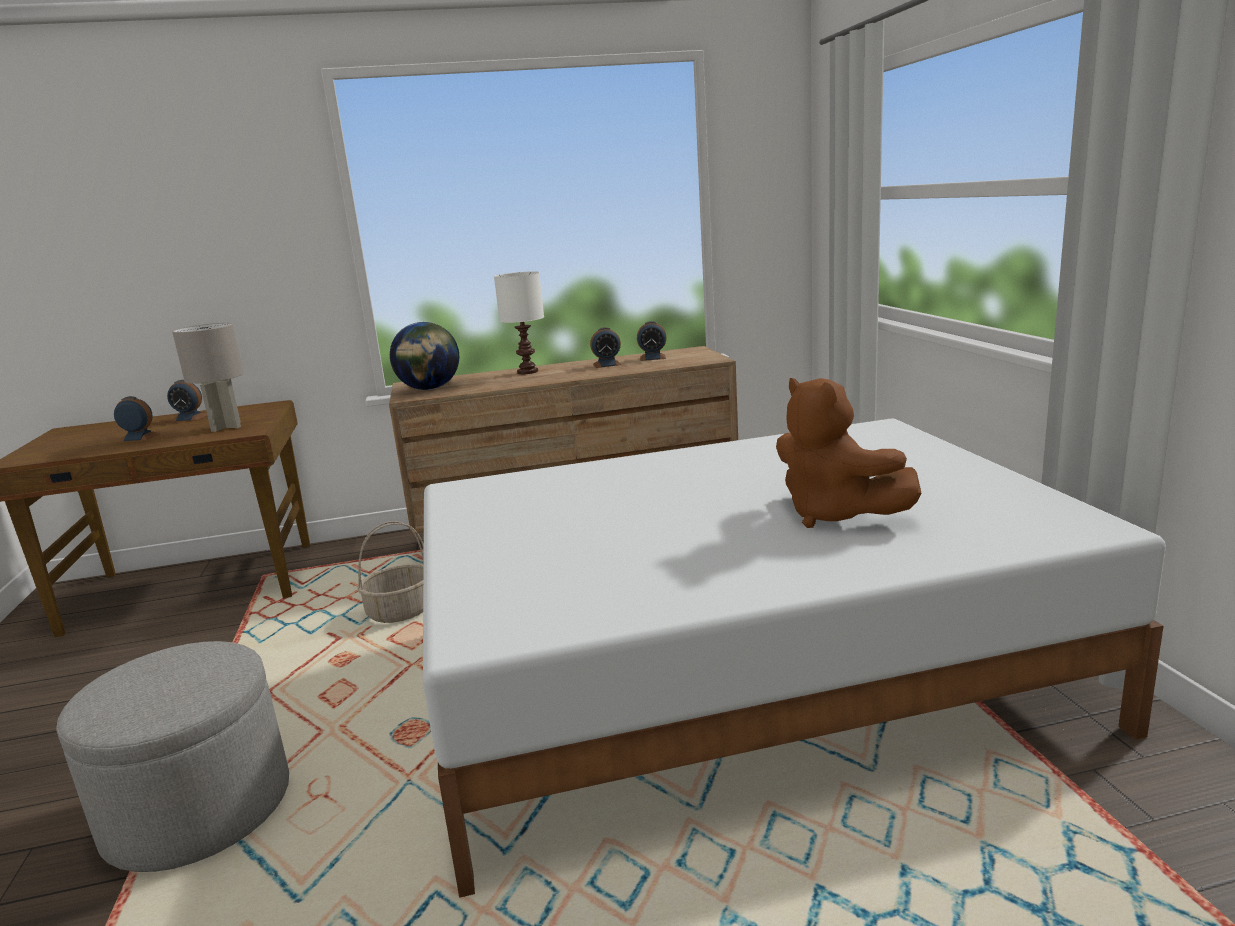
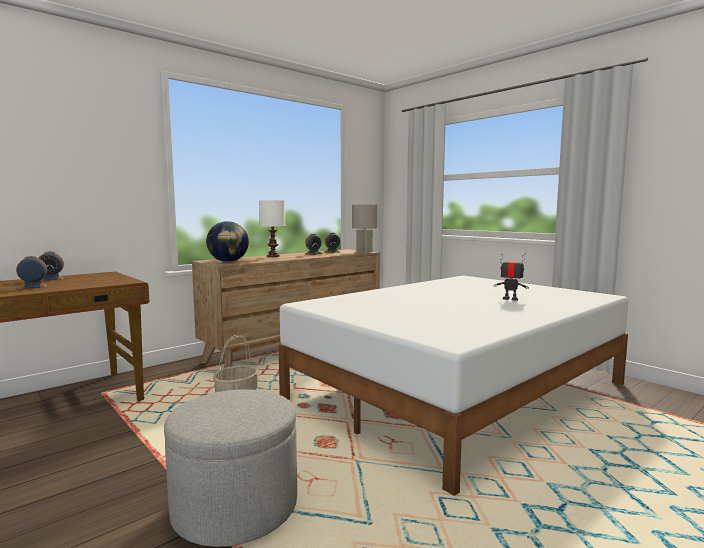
camera: 30 degrees left, 10 degrees down
grey table lamp [172,323,244,432] -> grey table lamp moved to [352,204,378,253]
brown plush toy [776,378,921,528] -> toy robot [495,254,529,301]

